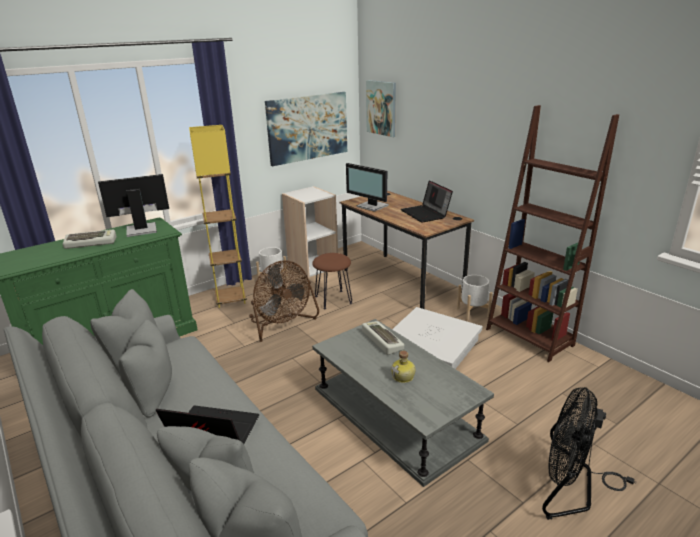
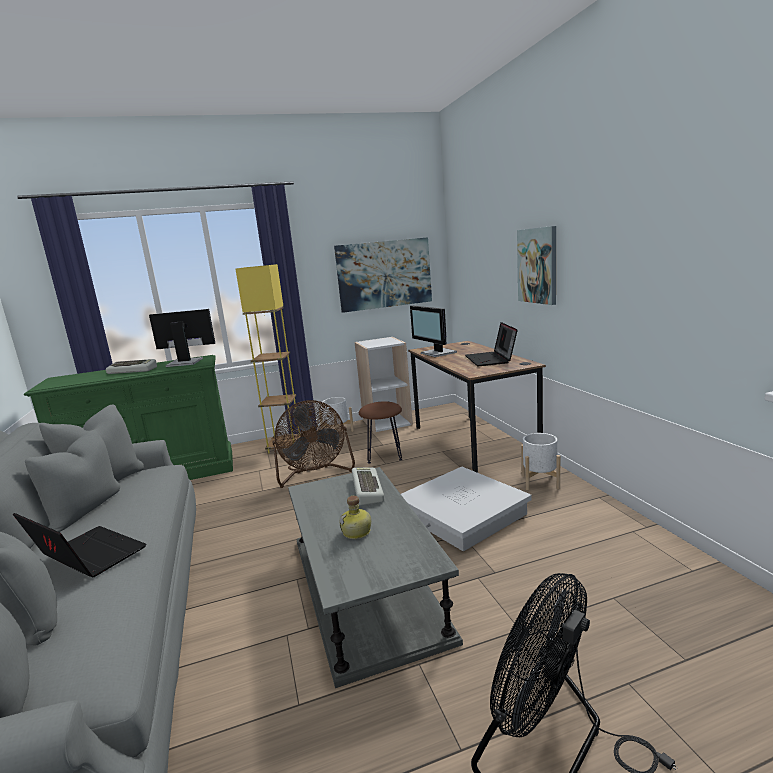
camera: 20 degrees right, 10 degrees down
picture [366,80,396,137] -> picture moved to [517,226,556,305]
brown bookcase [486,105,619,362] -> none

